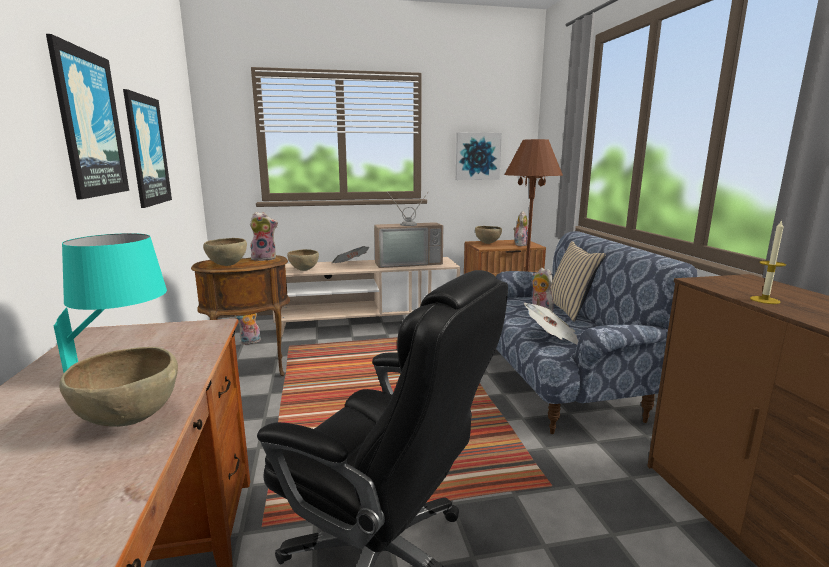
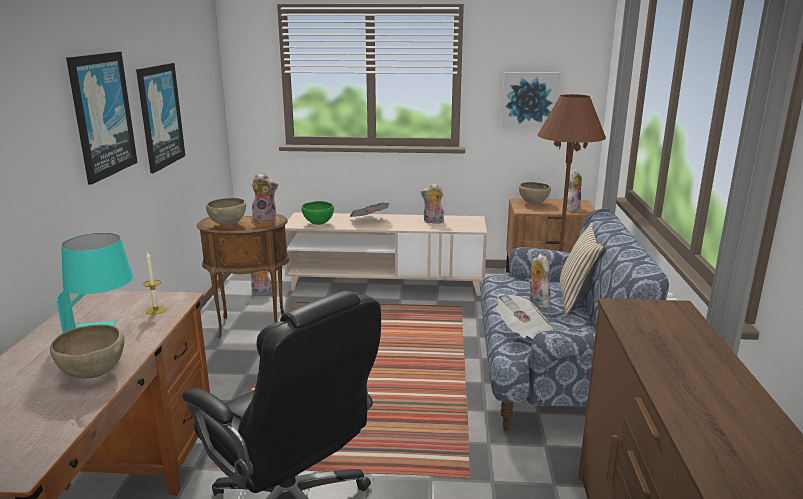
camera: 15 degrees right, 5 degrees up
brown bowl [287,249,319,271] -> green bowl [301,201,334,225]
television [374,191,443,268] -> plush toy [421,184,444,224]
candle [750,220,786,304] -> candle moved to [143,251,166,315]

